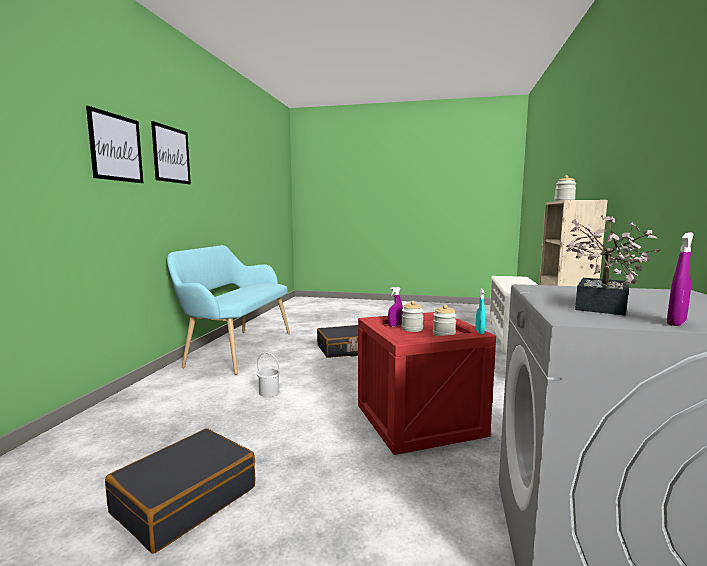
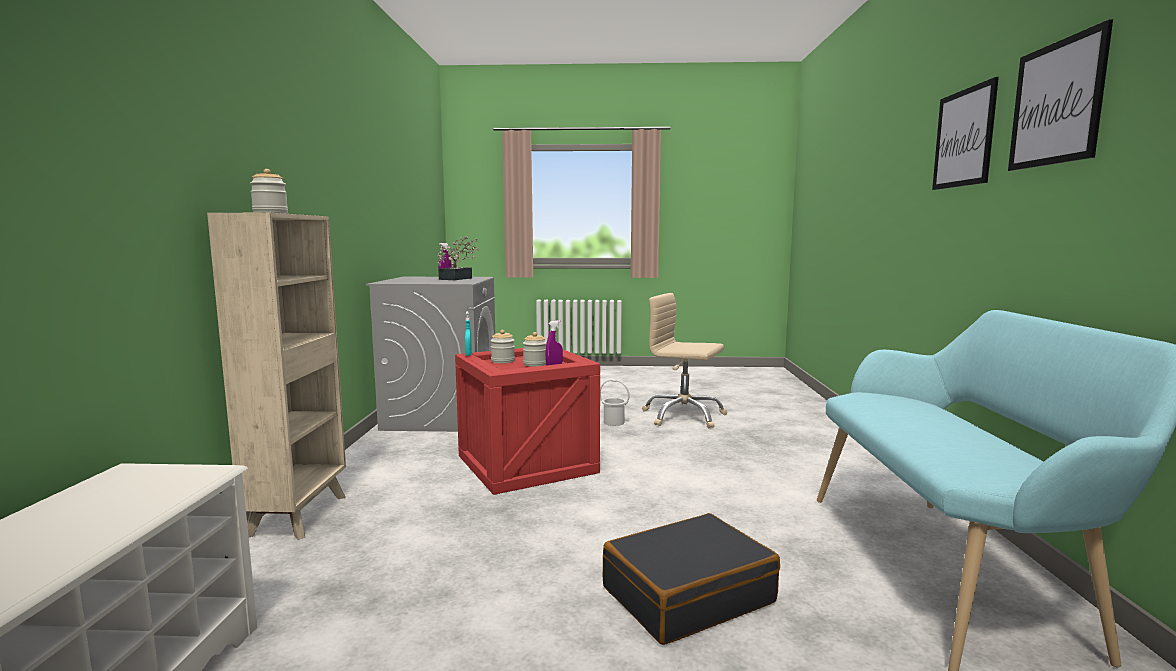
camera: 170 degrees right, 0 degrees up
black suitcase [105,428,255,554] -> beige office chair [642,293,727,428]
white bucket [257,352,280,397] -> white bucket moved to [600,380,629,426]

